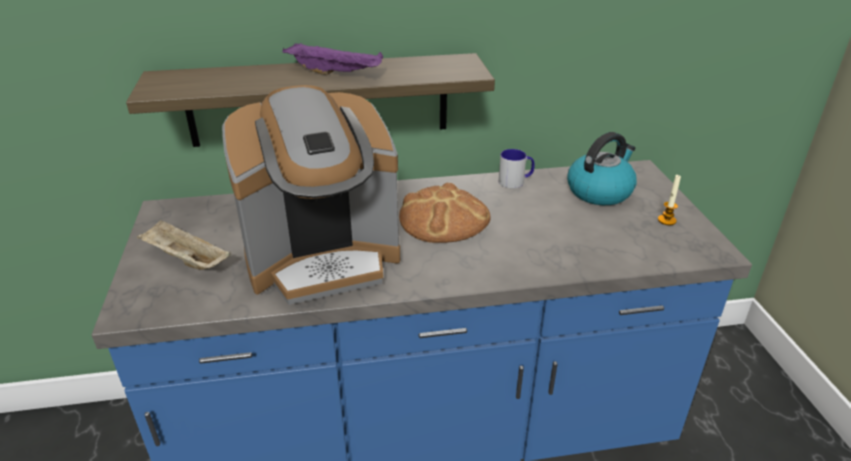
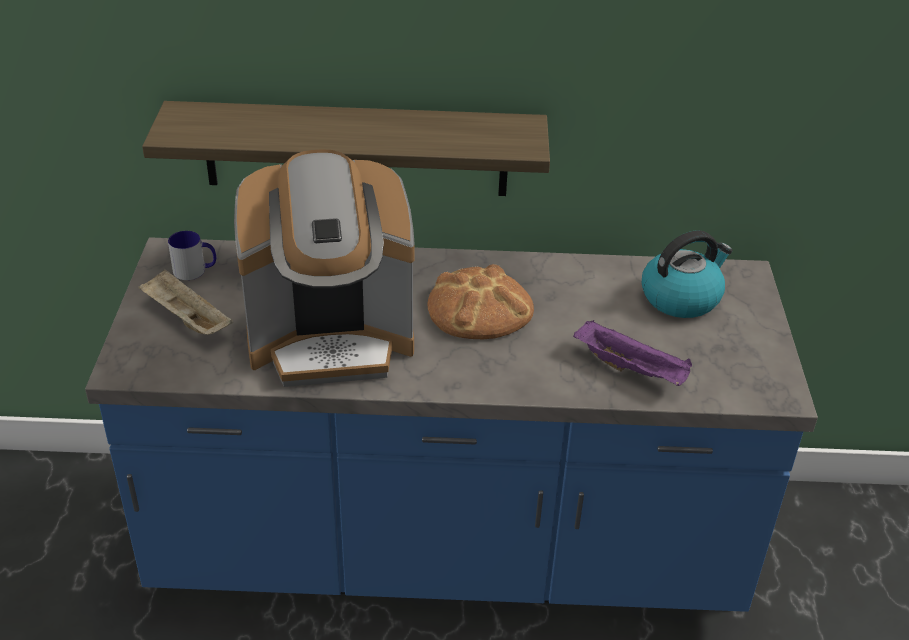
camera: 10 degrees right, 5 degrees up
purple tray [283,42,383,75] -> purple tray moved to [573,320,692,386]
mug [499,149,535,188] -> mug moved to [168,231,216,280]
candle [658,174,681,225] -> none

